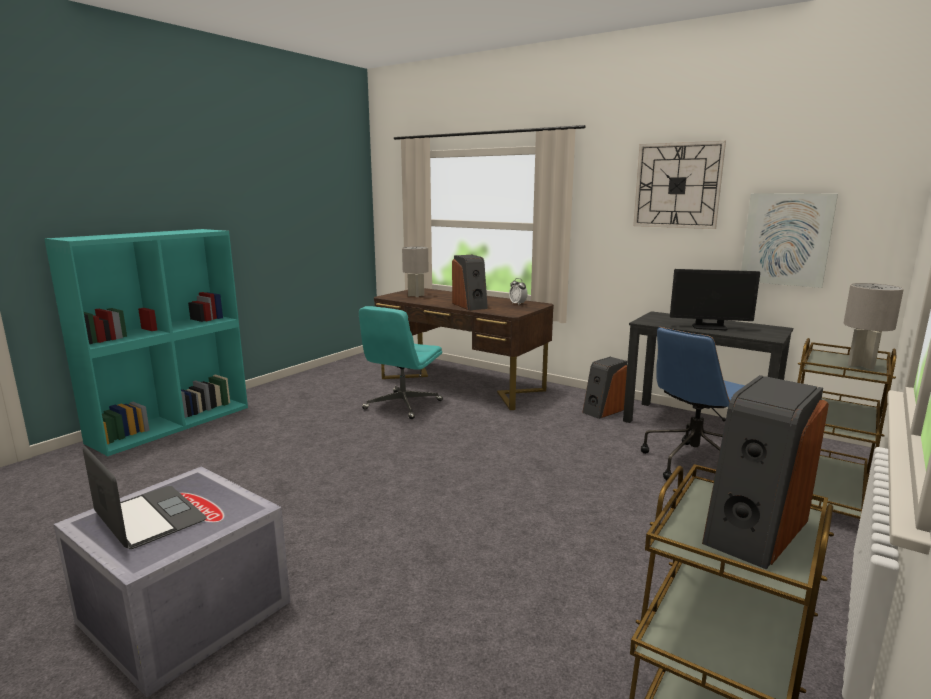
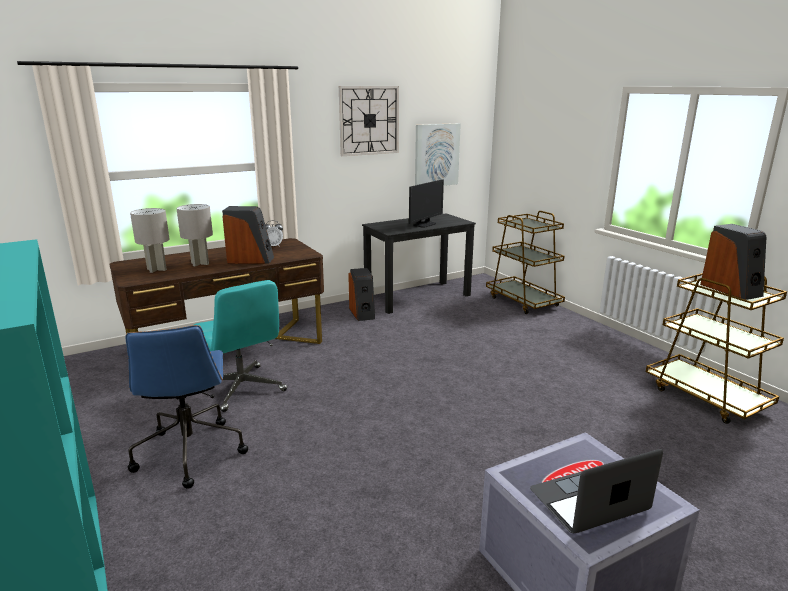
camera: 65 degrees left, 5 degrees up
blue office chair [641,327,745,480] -> blue office chair moved to [126,325,248,489]
grey table lamp [843,283,904,370] -> grey table lamp moved to [176,204,213,267]

